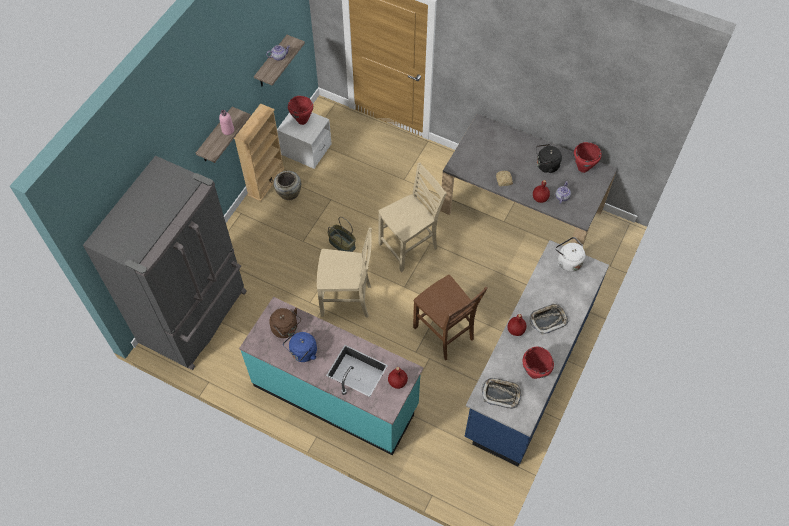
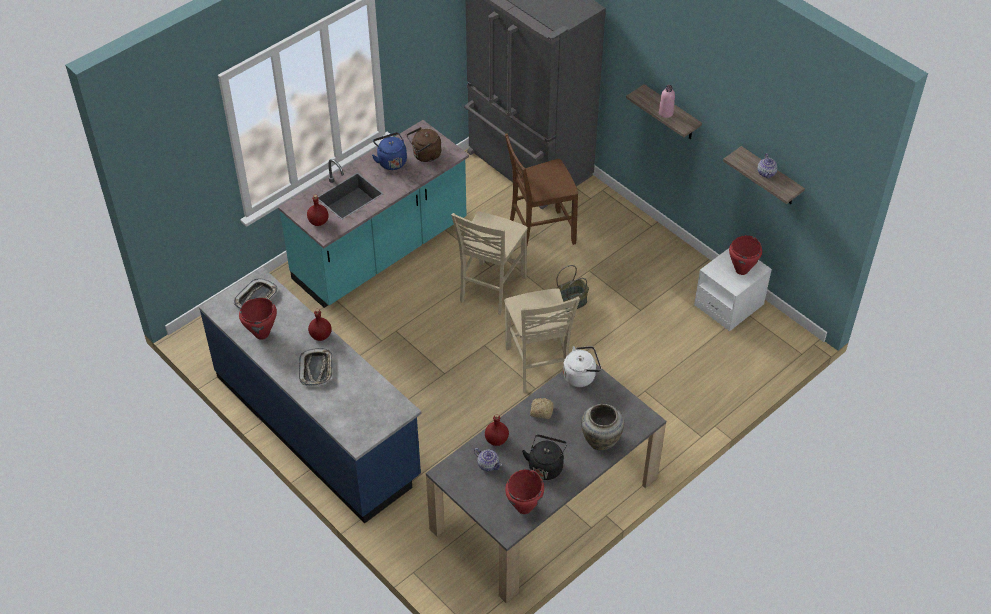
camera: 110 degrees right, 10 degrees down
beige bookcase [234,103,285,201] -> none
beige vase [273,171,301,200] -> beige vase moved to [581,404,624,450]
brown chair [413,275,488,360] -> brown chair moved to [505,133,578,245]
white kettle [555,237,586,272] -> white kettle moved to [563,346,601,387]

